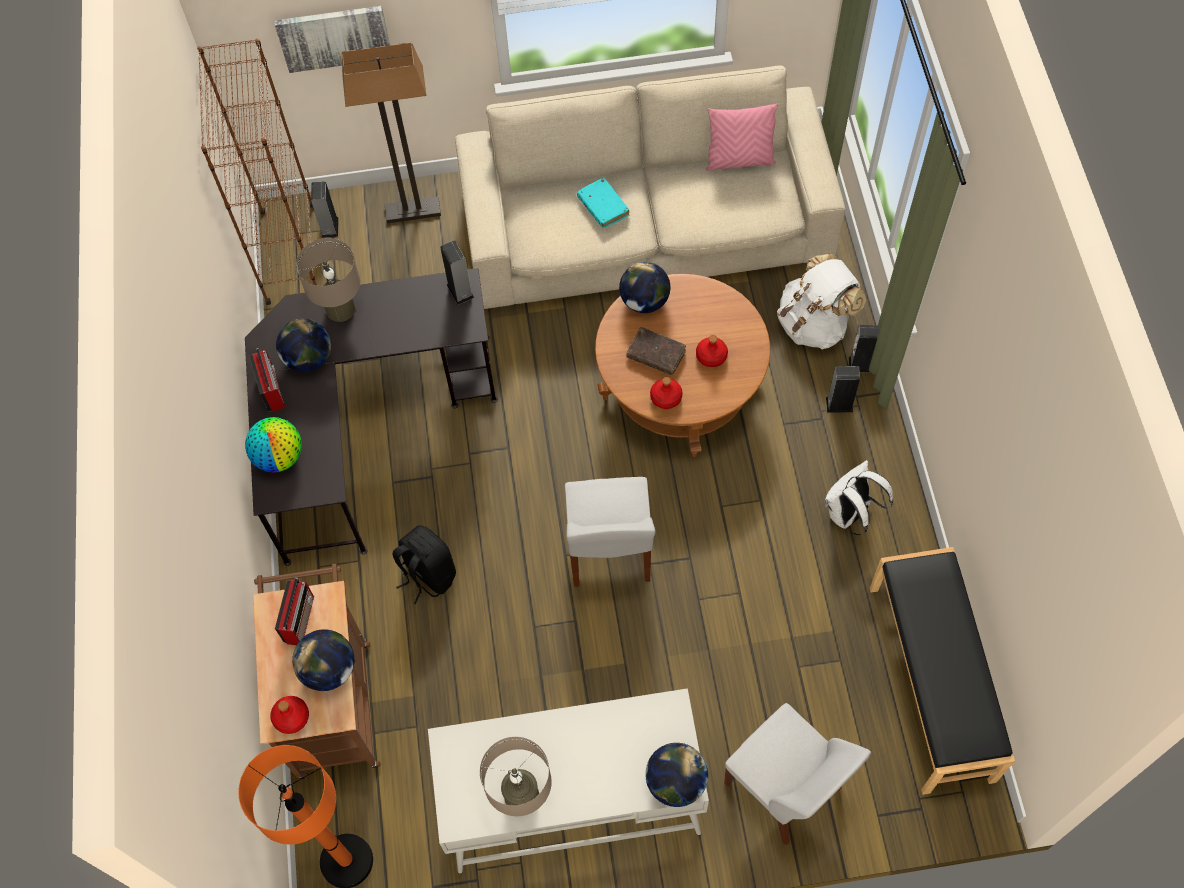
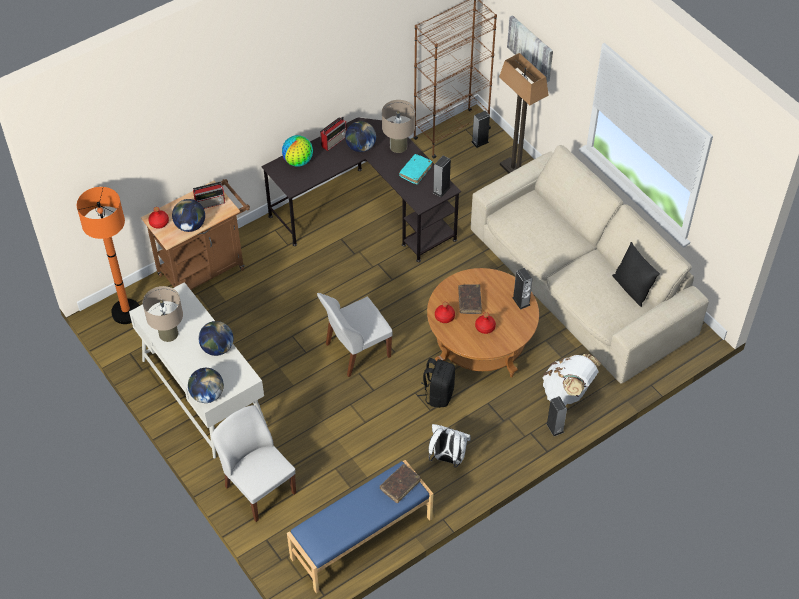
camera: 60 degrees right, 10 degrees down
black backpack [393,525,456,605] -> black backpack moved to [417,358,455,408]
turquoise book [577,178,630,228] -> turquoise book moved to [399,154,433,185]
globe [619,262,670,313] -> globe moved to [198,321,233,356]
pink pillow [706,104,778,171] -> black pillow [612,242,660,307]
white chair [724,703,871,845] -> white chair turned 120 degrees clockwise [211,405,296,522]
speaker [826,366,860,413] -> speaker moved to [512,268,532,310]
black bench [870,547,1015,795] -> blue bench [287,460,433,594]
none -> brown book [380,464,421,503]

